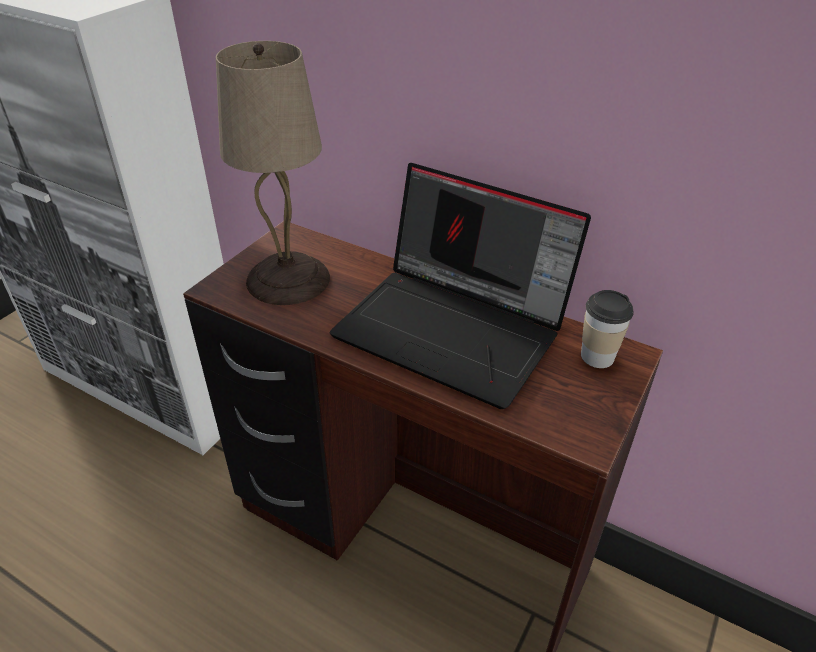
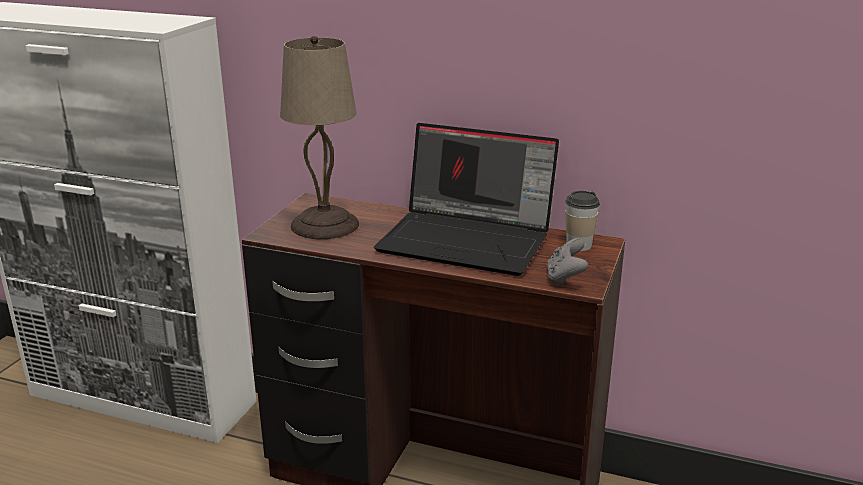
camera: 10 degrees left, 15 degrees down
none -> grey game controller [547,238,588,286]

